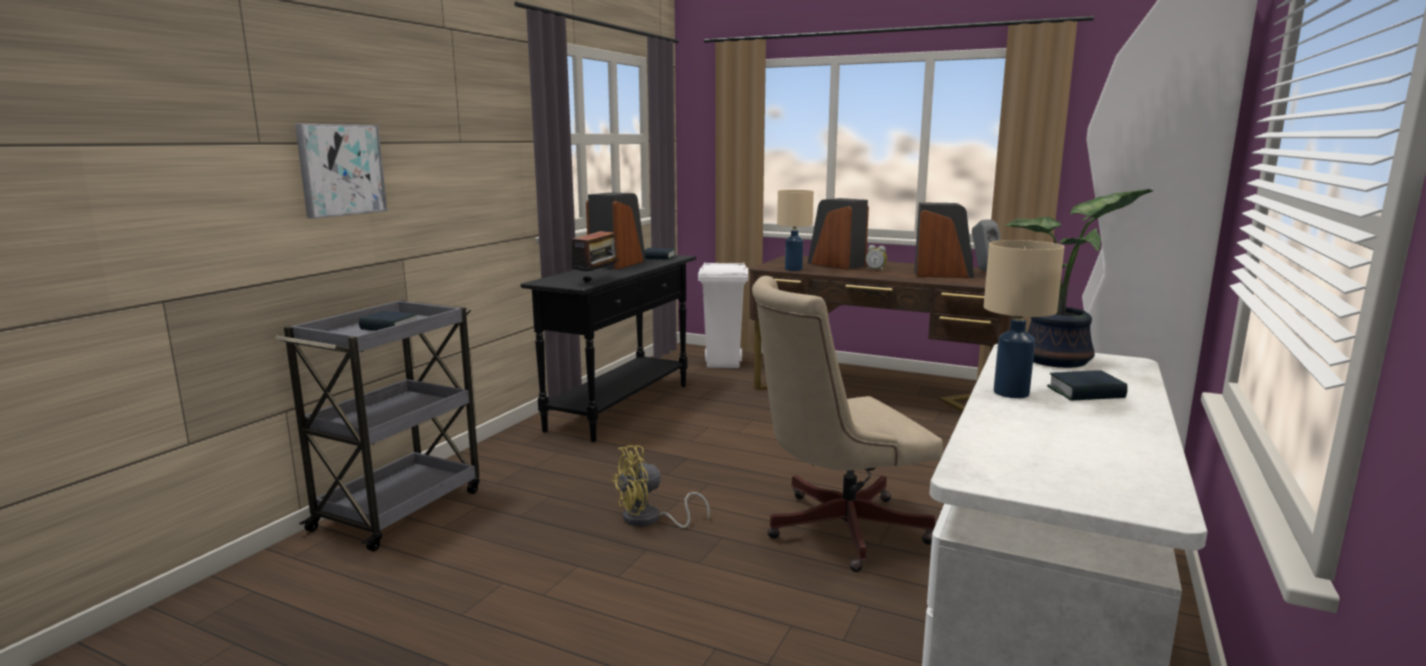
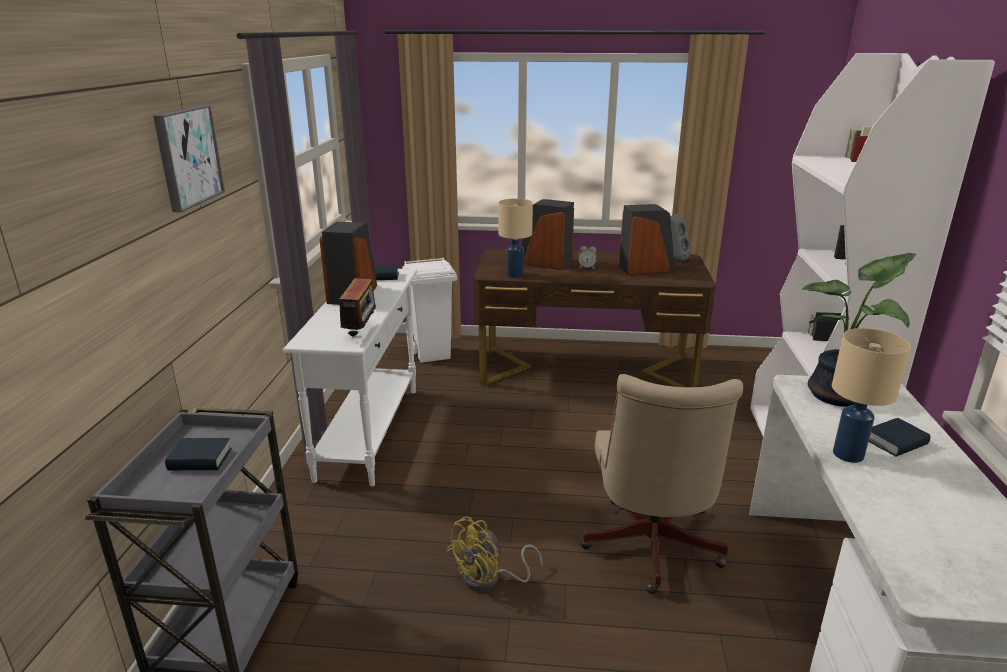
camera: 20 degrees left, 10 degrees up
picture [295,124,387,219] -> picture moved to [153,105,225,213]
black console table [520,255,696,442] -> white console table [283,269,418,486]
beige office chair [752,276,943,572] -> beige office chair turned 45 degrees counterclockwise [581,374,743,594]

